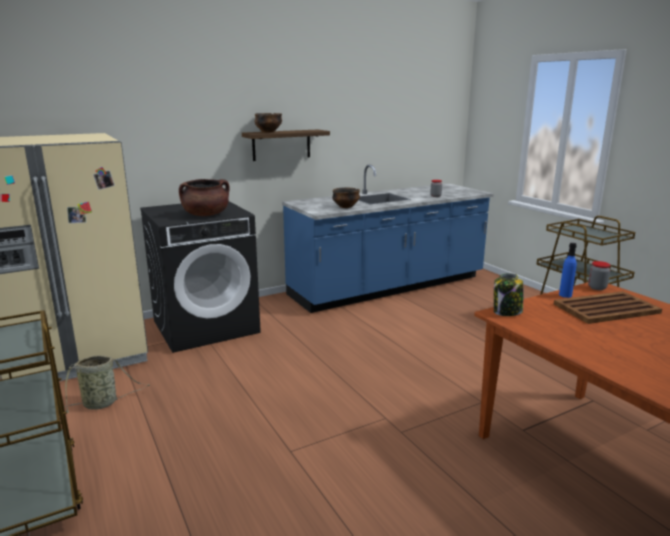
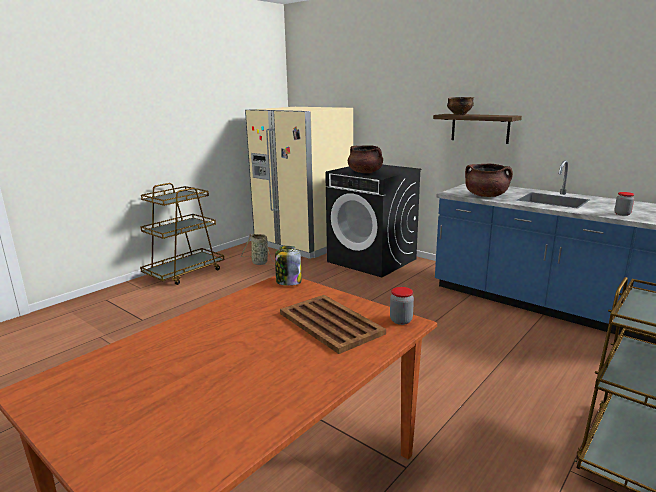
camera: 70 degrees right, 0 degrees up
bowl [332,187,360,208] -> brown cooking pot [465,164,513,197]
blue bottle [559,243,577,298] -> none

